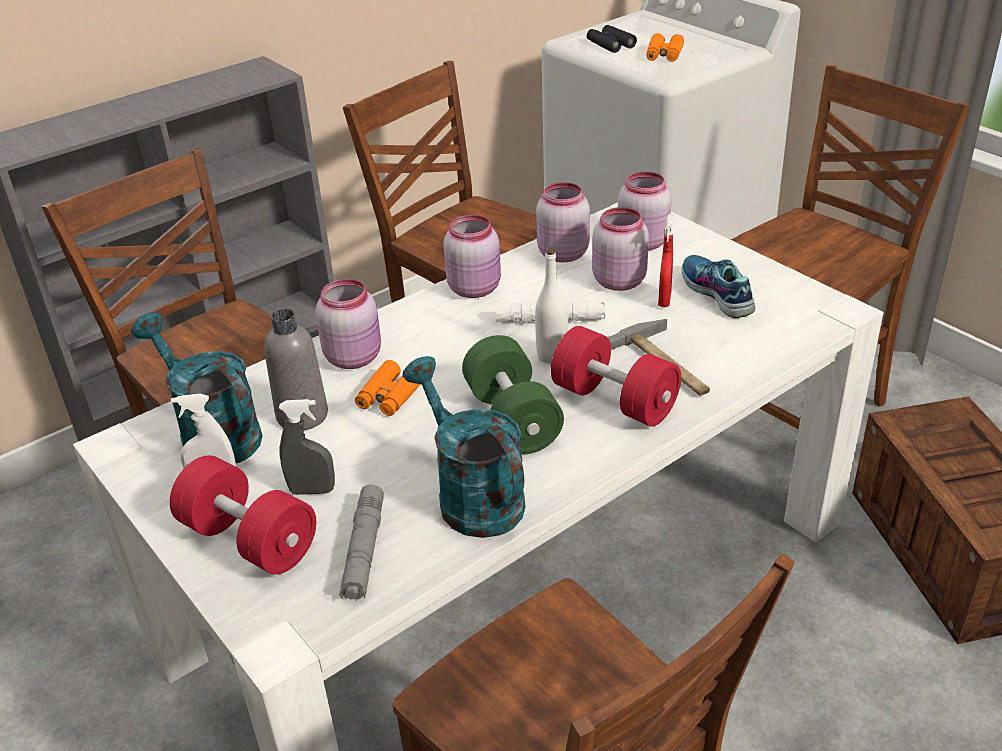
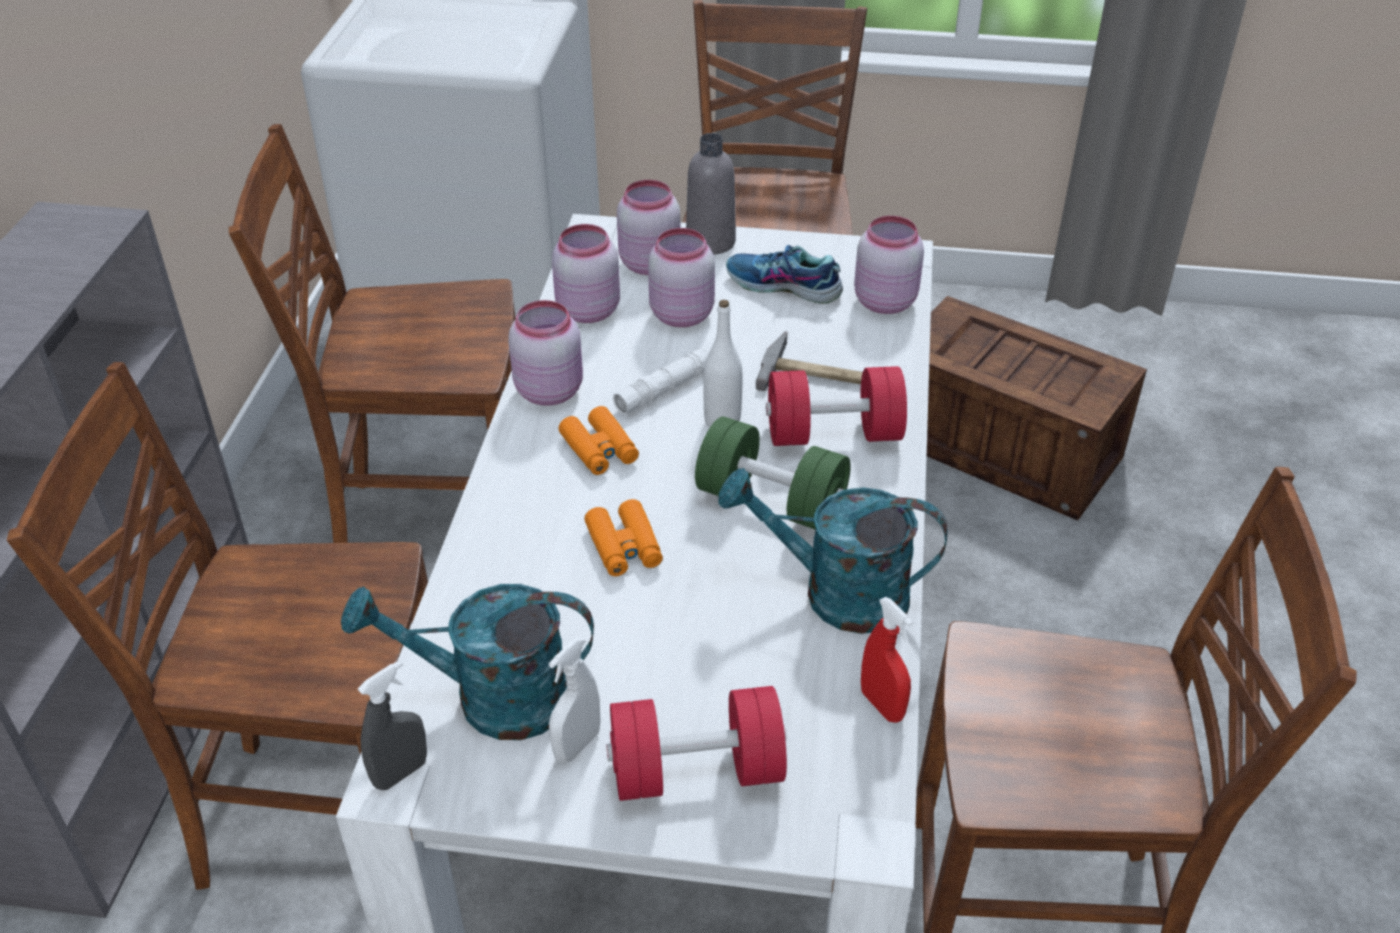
camera: 45 degrees left, 5 degrees up
grey bottle [265,309,328,430] -> grey bottle moved to [686,133,736,255]
grey spray bottle [279,399,335,495] -> grey spray bottle moved to [358,660,427,790]
pink jar [315,279,381,369] -> pink jar moved to [854,216,924,314]
grey flashlight [339,485,384,599] -> none
black binoculars [587,25,637,53] -> none
orange binoculars [646,33,684,62] -> orange binoculars moved to [559,406,639,475]
red spray bottle [658,215,673,307] -> red spray bottle moved to [861,597,914,723]

